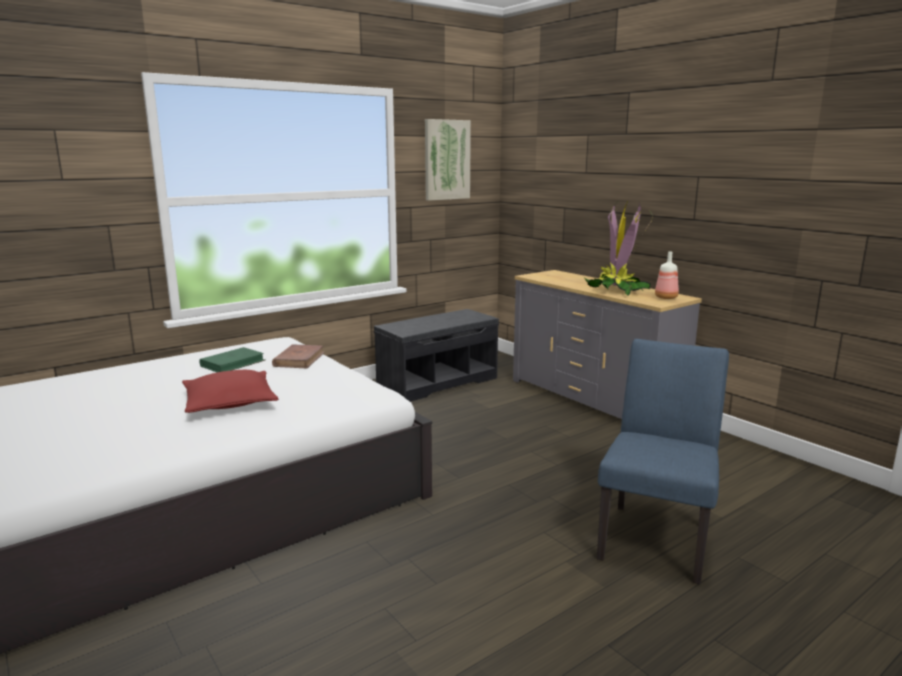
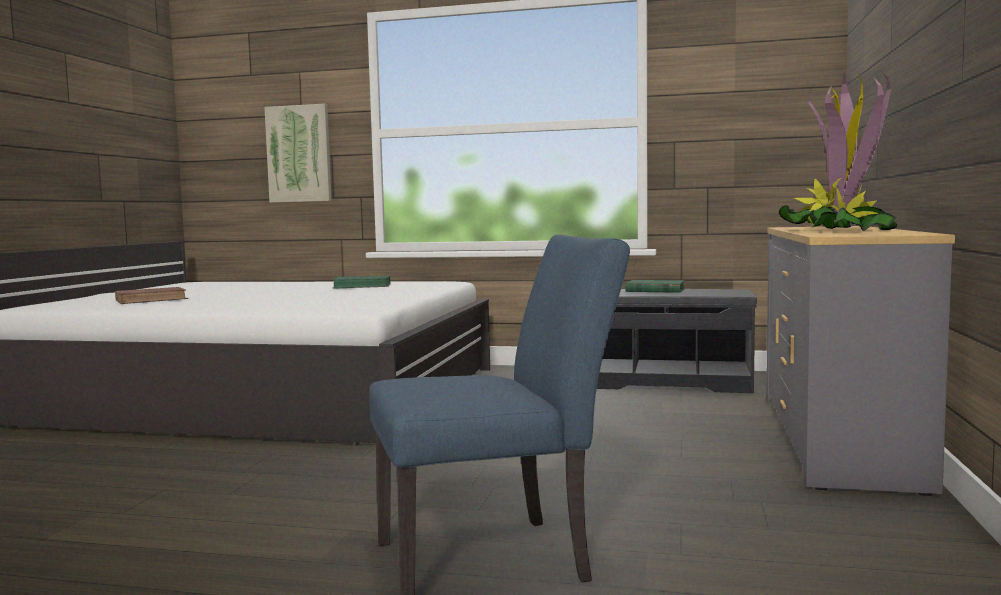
camera: 50 degrees right, 10 degrees down
red pillow [182,370,279,413] -> none
brown book [272,344,325,368] -> brown book moved to [115,287,188,304]
picture [425,119,471,201] -> picture moved to [264,104,332,203]
bottle [655,252,679,299] -> none
none -> green book [625,280,685,293]

